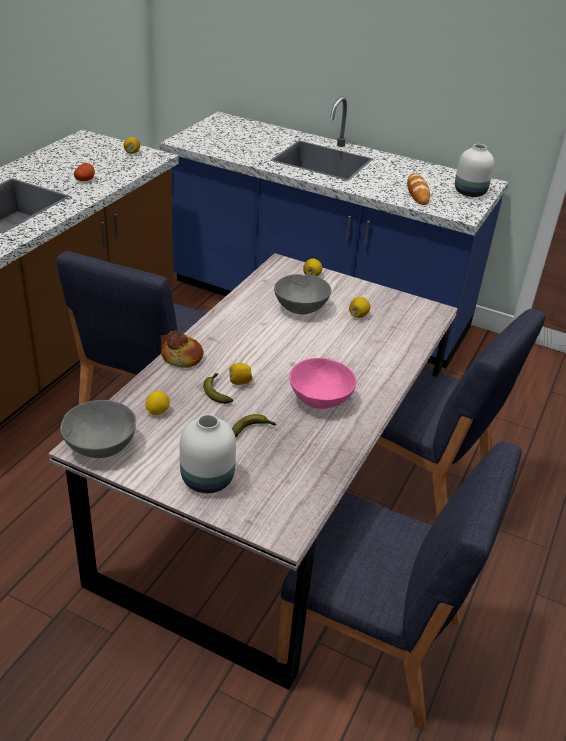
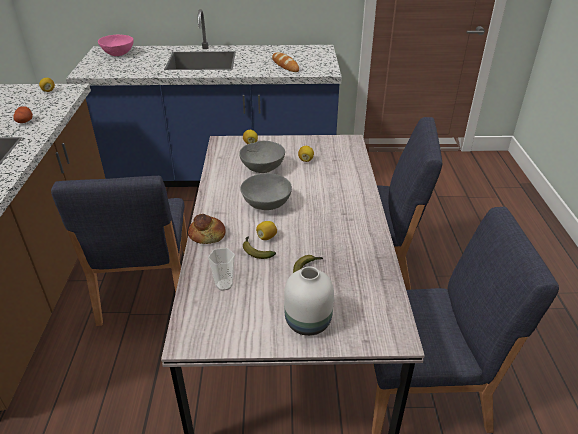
camera: 25 degrees left, 0 degrees up
grey bowl [60,400,136,458] -> grey bowl moved to [240,173,292,210]
lemon [145,391,170,415] -> cup [208,248,235,291]
pink bowl [289,358,356,409] -> pink bowl moved to [98,35,134,56]
white vase [455,144,494,197] -> none

